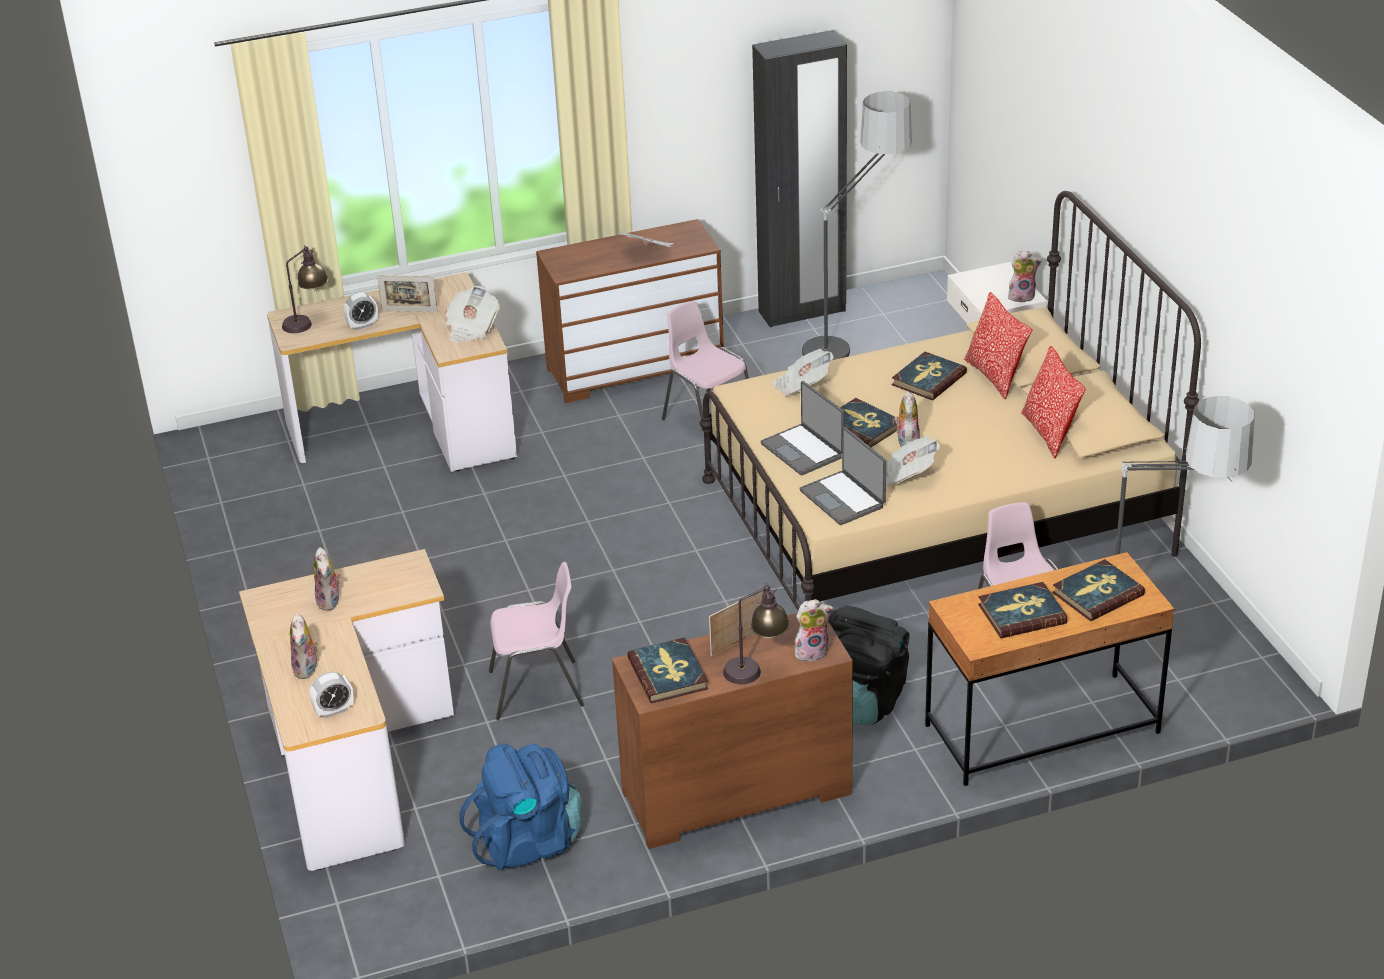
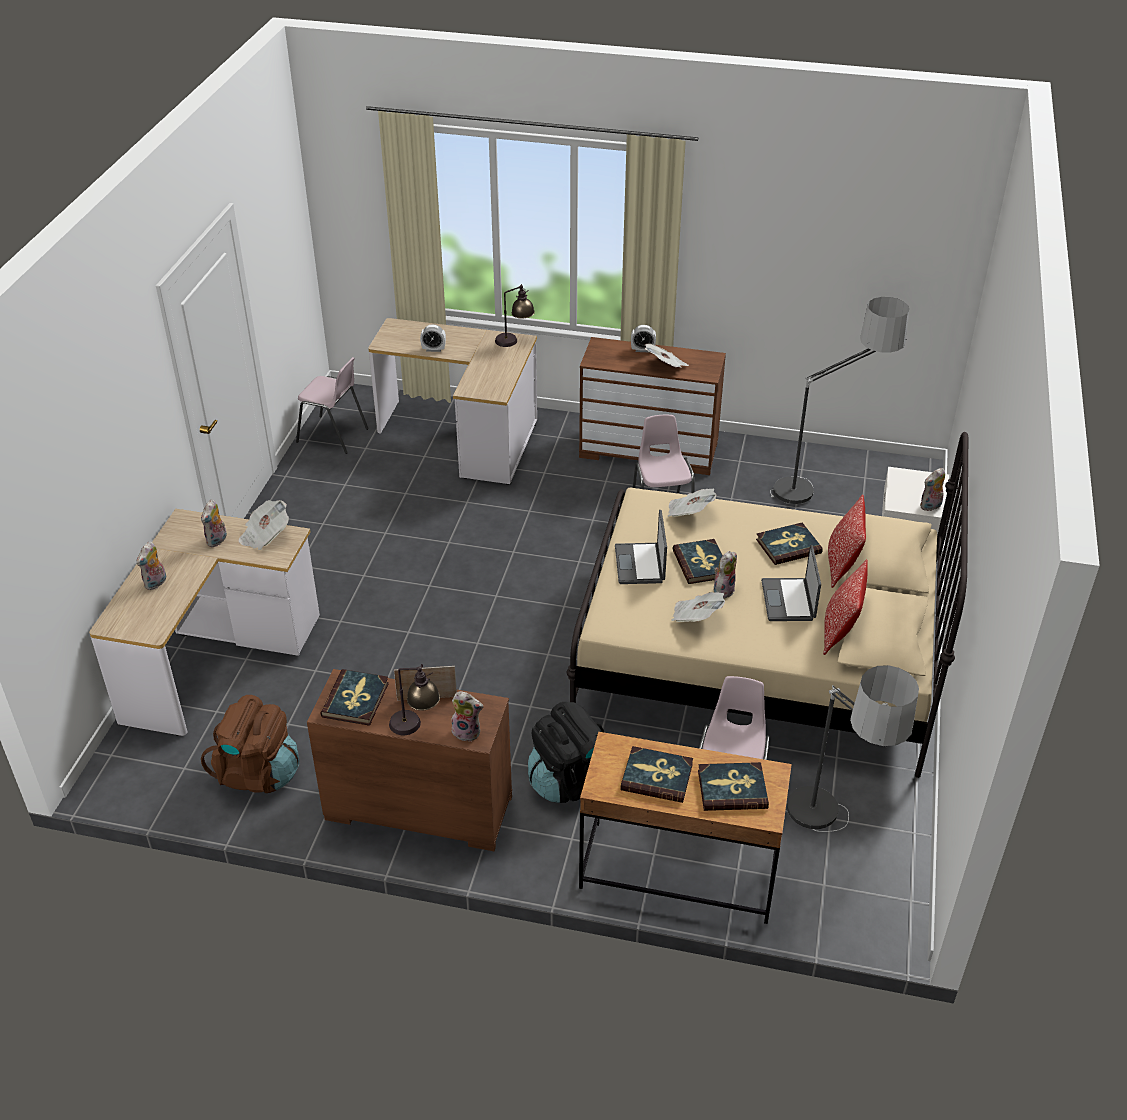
camera: 30 degrees right, 5 degrees up
table lamp [282,245,328,333] -> table lamp moved to [495,284,535,347]
alarm clock [309,672,354,718] -> alarm clock moved to [631,325,656,352]
picture frame [377,275,438,312] -> none
newspaper [446,286,500,343] -> newspaper moved to [238,500,289,550]
blue backpack [459,744,582,871] -> brown backpack [201,695,299,793]
pink chair [489,562,584,720] -> pink chair moved to [296,357,369,454]
black wardrobe [752,30,847,327] -> none
laptop [799,427,886,525] -> laptop moved to [761,545,821,621]
plush toy [1008,251,1042,303] -> plush toy turned 120 degrees clockwise [920,468,945,511]

